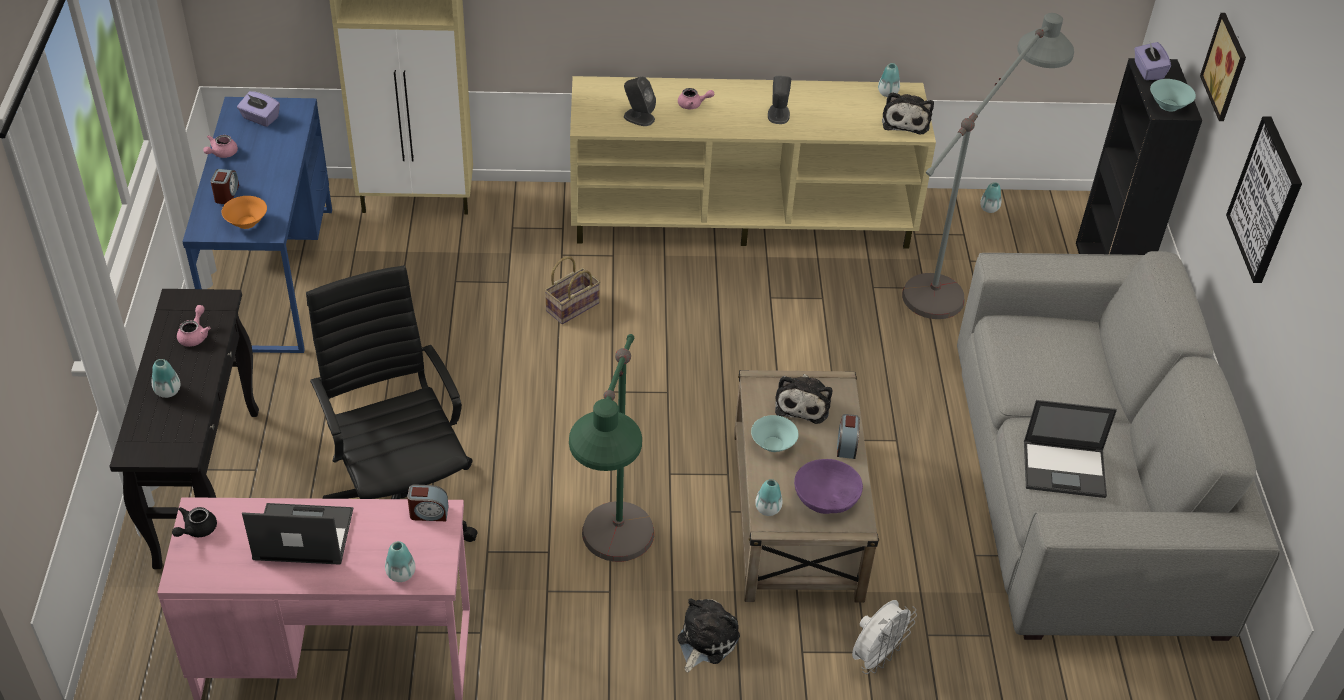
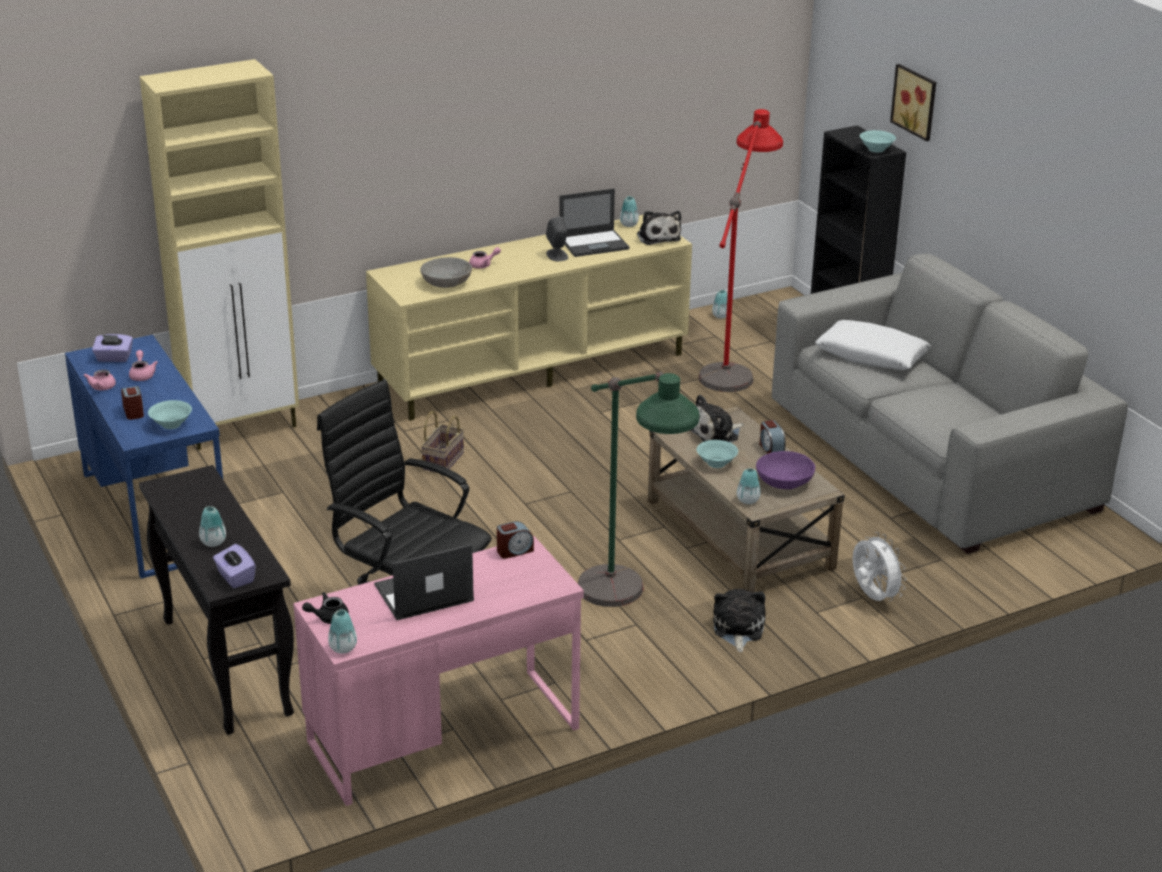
camera: 25 degrees left, 15 degrees down
black teapot [172,507,217,537] -> black teapot turned 60 degrees clockwise [302,592,349,624]
pink teapot [177,305,210,347] -> pink teapot moved to [129,350,158,381]
orange bowl [222,196,267,229] -> turquoise bowl [148,400,192,429]
vase [385,541,415,582] -> vase moved to [328,609,357,654]
grey speaker [624,77,656,126] -> grey bowl [420,257,472,288]
plush toy [775,374,832,424] -> plush toy turned 75 degrees clockwise [689,395,744,443]
white fan [852,600,917,674] -> white fan turned 45 degrees counterclockwise [853,532,907,601]
grey floor lamp [902,13,1074,319] -> red floor lamp [698,109,783,392]
laptop [1024,400,1117,498] -> laptop moved to [559,189,630,257]
purple tissue box [1134,42,1171,80] -> purple tissue box moved to [213,544,256,588]
picture [1226,116,1302,283] -> none
none -> white pillow [815,320,931,370]

